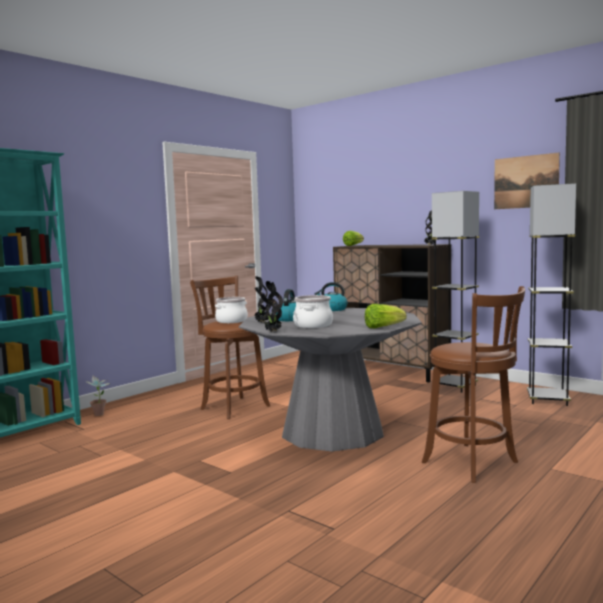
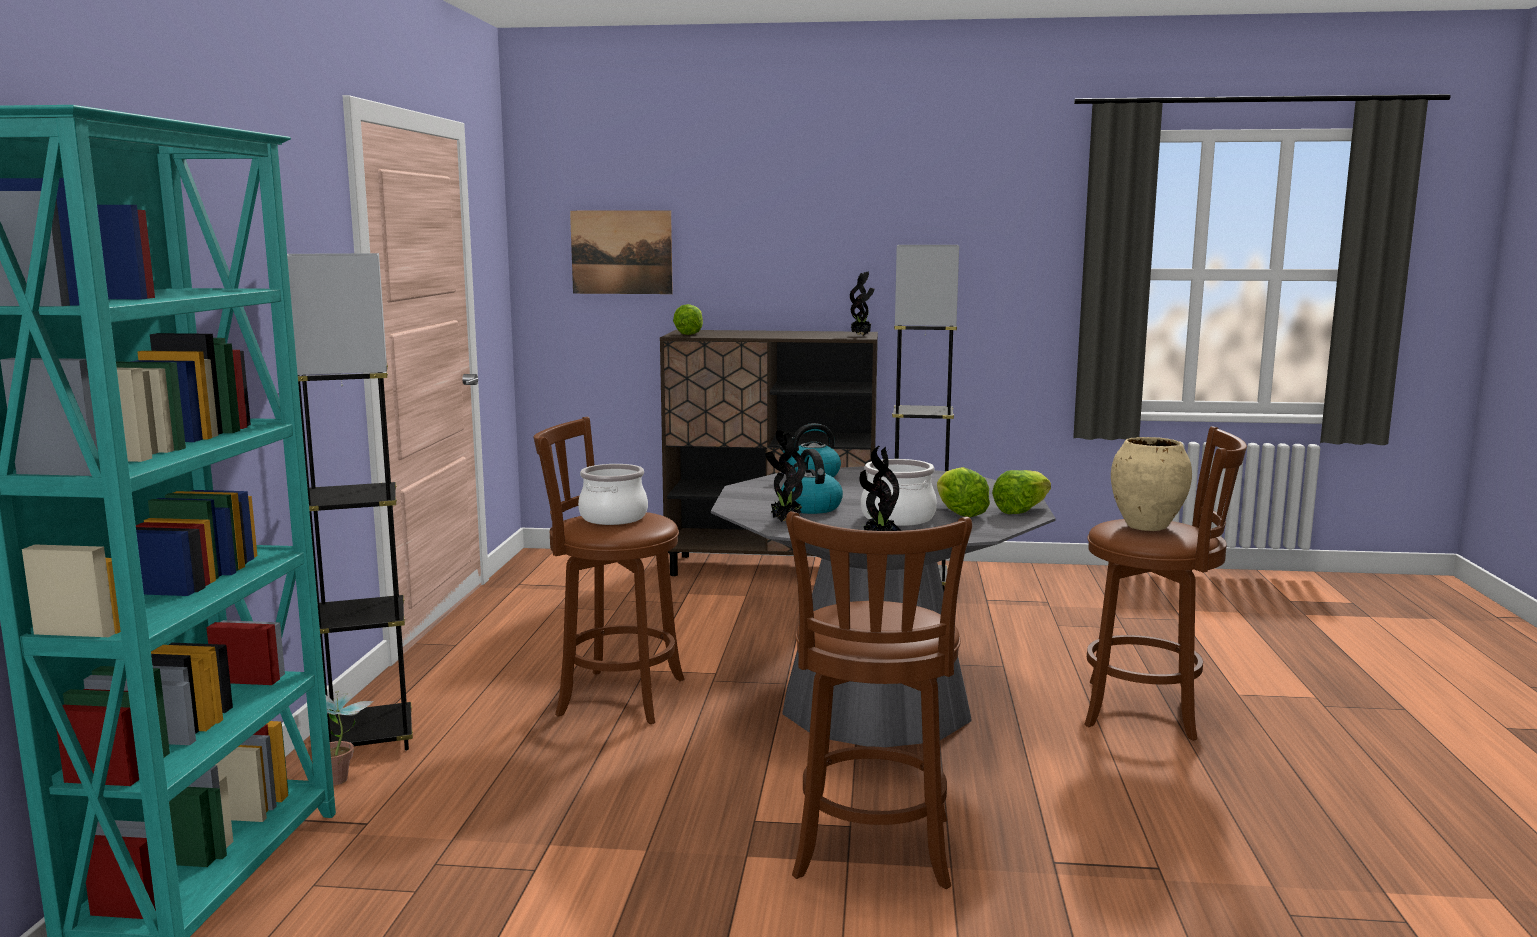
camera: 35 degrees left, 5 degrees up
picture [494,152,560,209] -> picture moved to [570,210,673,294]
grey floor lamp [527,183,576,406] -> grey floor lamp moved to [287,253,413,751]
none -> brown stool [786,511,972,889]
none -> lettuce [937,467,990,517]
none -> beige vase [1111,437,1192,531]

